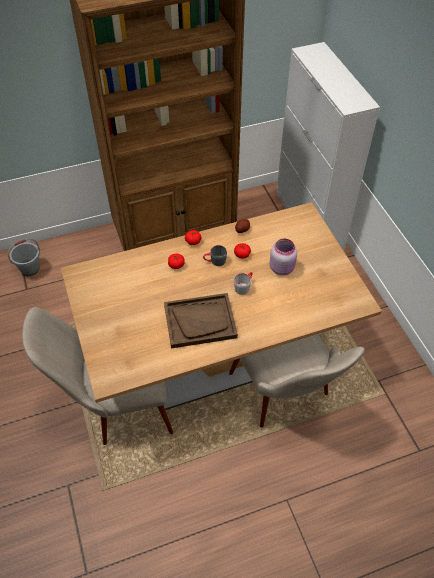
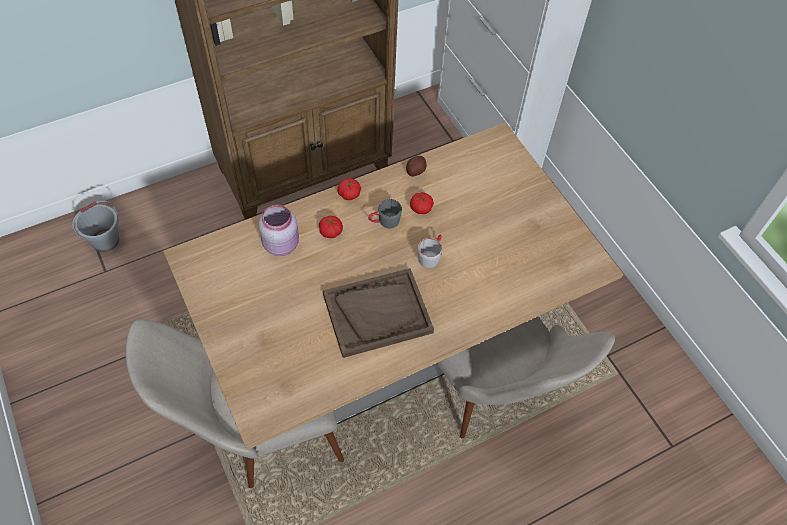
camera: 10 degrees left, 5 degrees up
pink jar [270,239,297,275] -> pink jar moved to [258,205,299,256]

